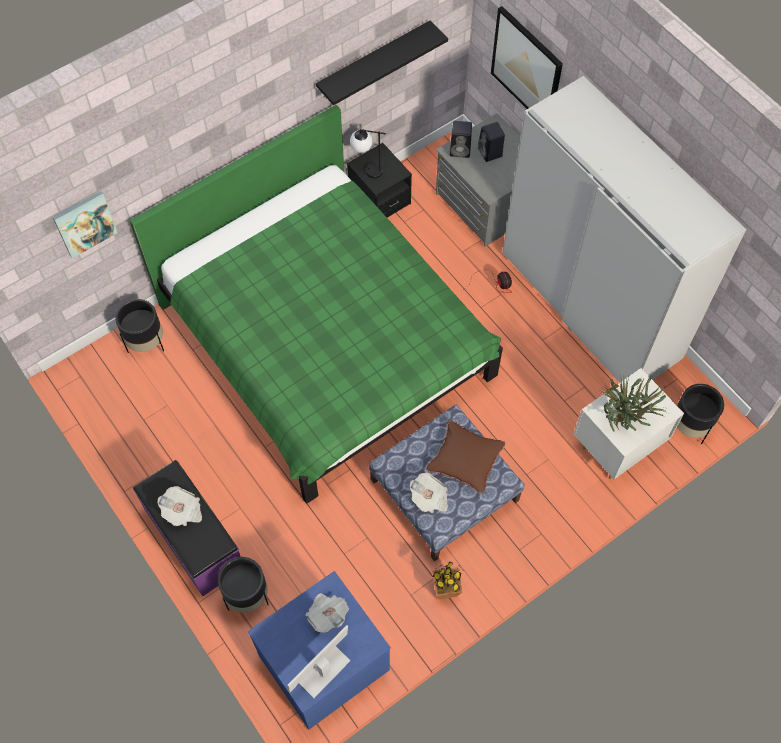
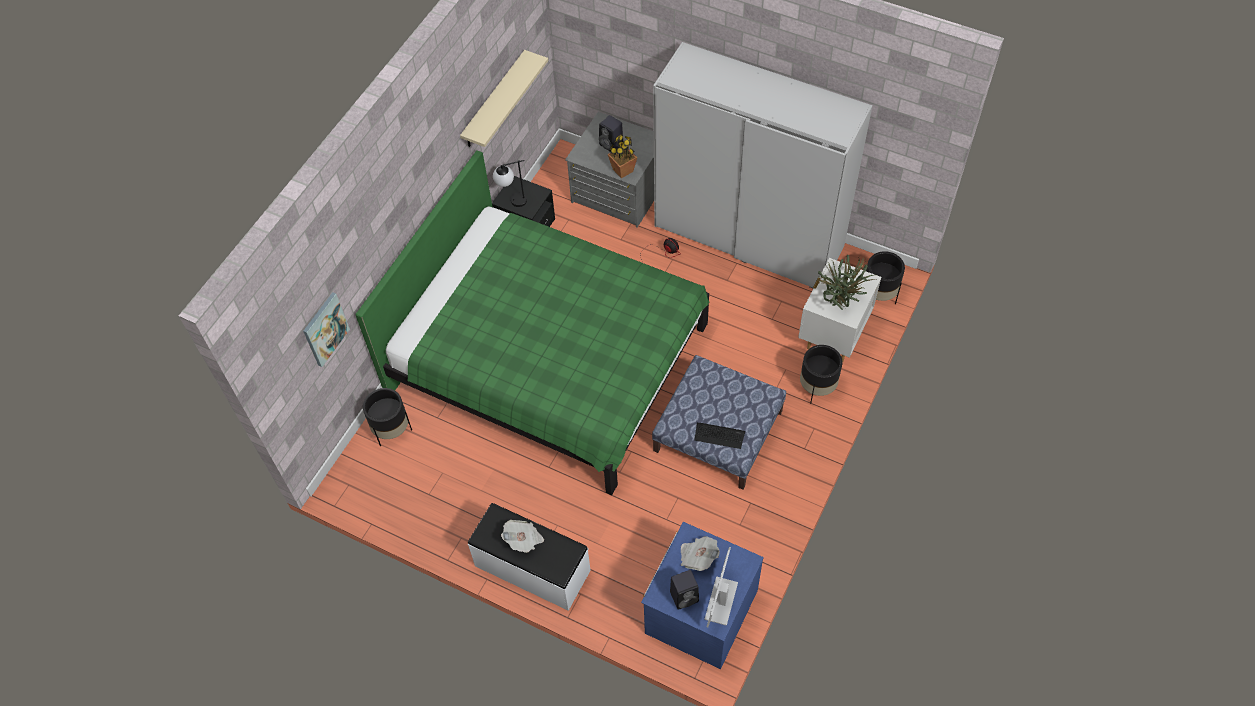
camera: 25 degrees left, 5 degrees down
purple bench [133,460,241,596] -> white bench [468,503,591,611]
black planter [218,557,269,613] -> black planter moved to [800,345,842,404]
black shelf [316,21,448,105] -> beige shelf [460,50,548,147]
newspaper [410,473,448,513] -> keyboard [694,423,745,449]
brown pillow [426,420,505,493] -> none
potted plant [432,562,464,599] -> potted plant moved to [607,135,637,178]
black speaker [450,121,472,158] -> black speaker moved to [670,570,699,610]
picture [491,6,563,109] -> none

